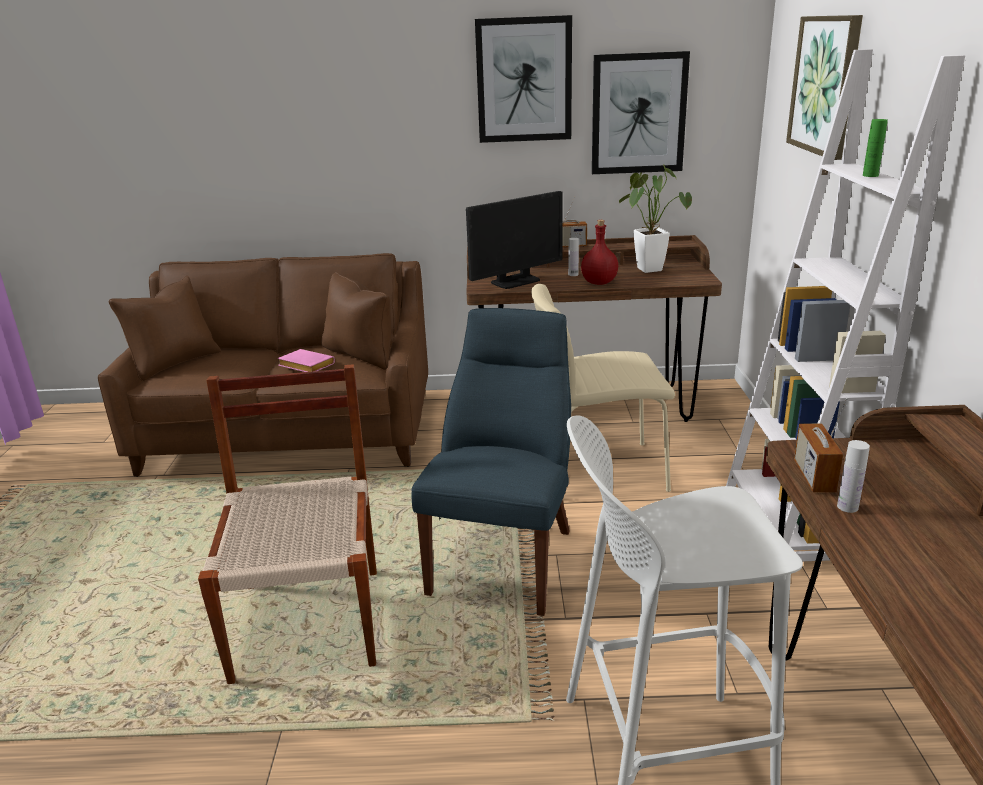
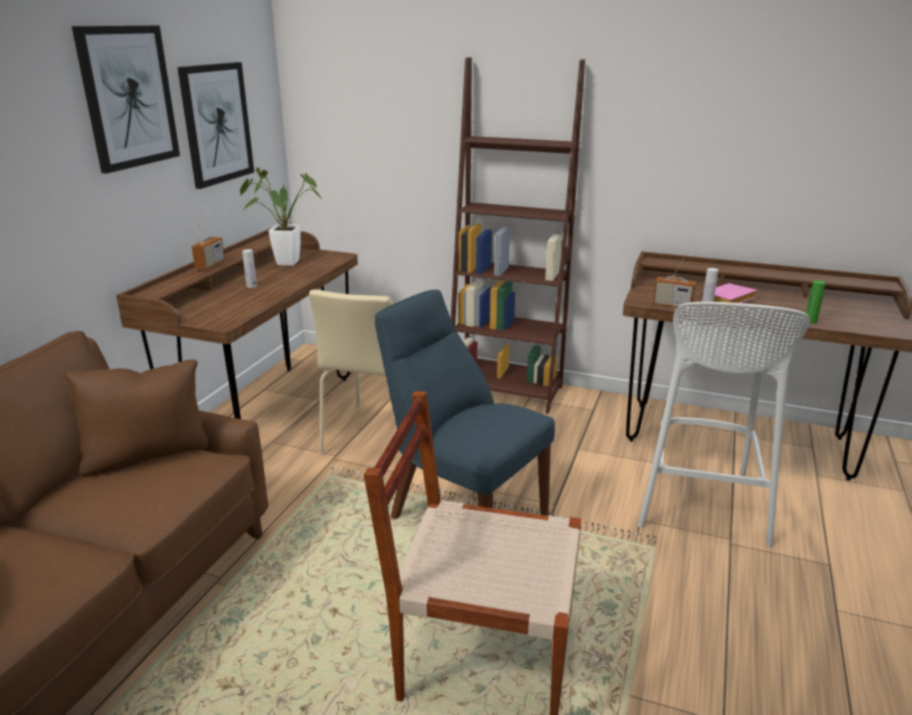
camera: 70 degrees left, 0 degrees up
pink book [278,349,335,372] -> pink book moved to [701,283,757,303]
monitor [466,191,563,289] -> none
red bottle [581,220,618,285] -> none
white bookcase [726,49,965,561] -> brown bookcase [451,57,585,413]
picture [786,15,863,160] -> none
green bottle [863,119,888,177] -> green bottle moved to [806,280,826,324]

